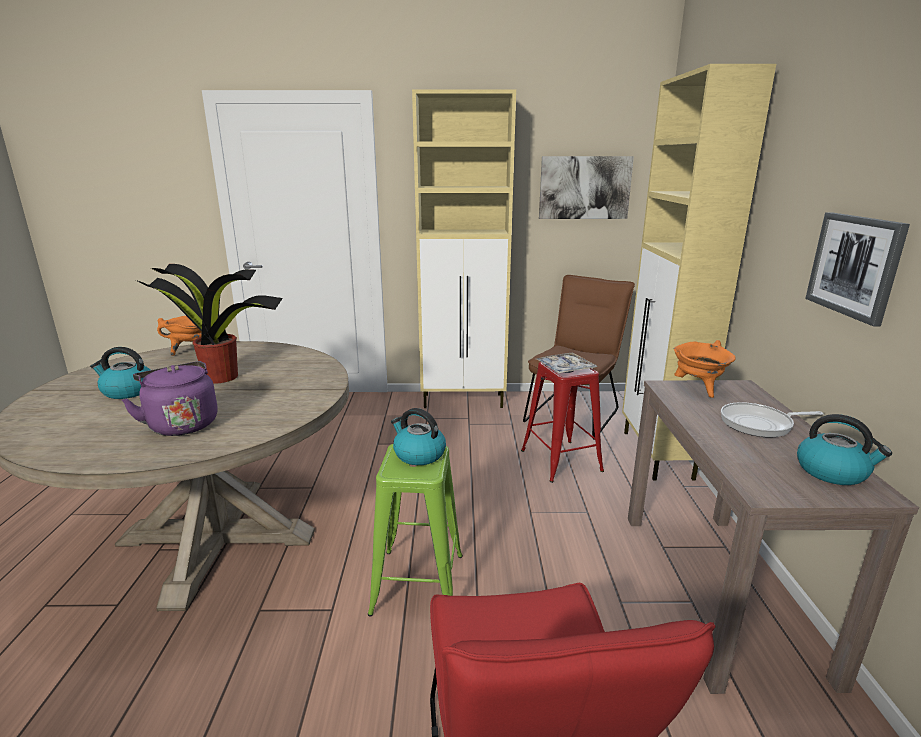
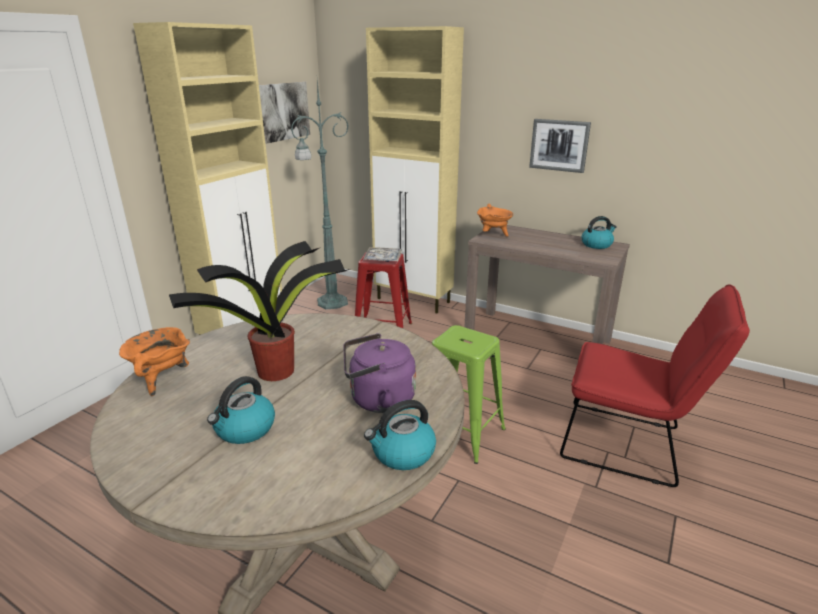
camera: 60 degrees left, 5 degrees up
kettle [391,408,446,465] -> kettle moved to [364,400,436,470]
brown chair [523,275,635,440] -> green floor lamp [291,81,349,309]
frying pan [721,402,824,437] -> none

